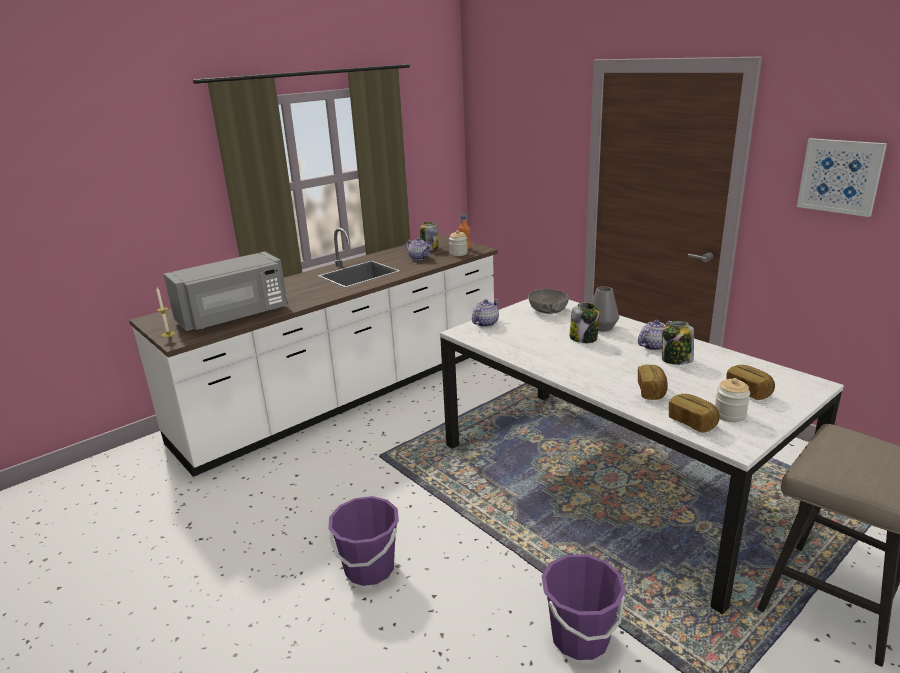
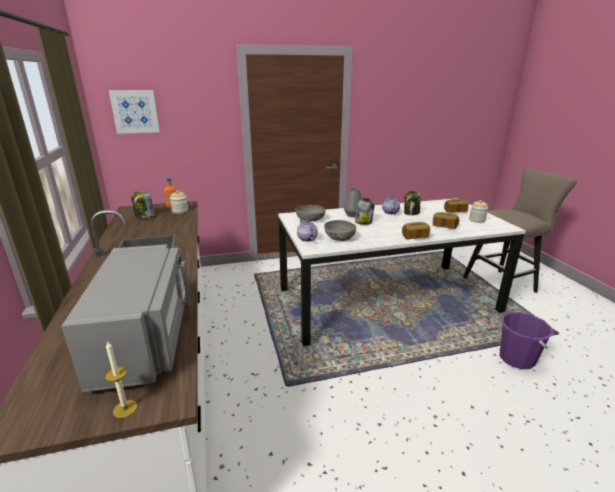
camera: 65 degrees left, 0 degrees up
purple bucket [328,496,399,586] -> none
teapot [406,238,431,260] -> none
bread [669,394,720,433] -> bread moved to [402,222,430,239]
picture [797,138,887,217] -> picture moved to [109,90,160,134]
none -> grey bowl [324,220,356,241]

